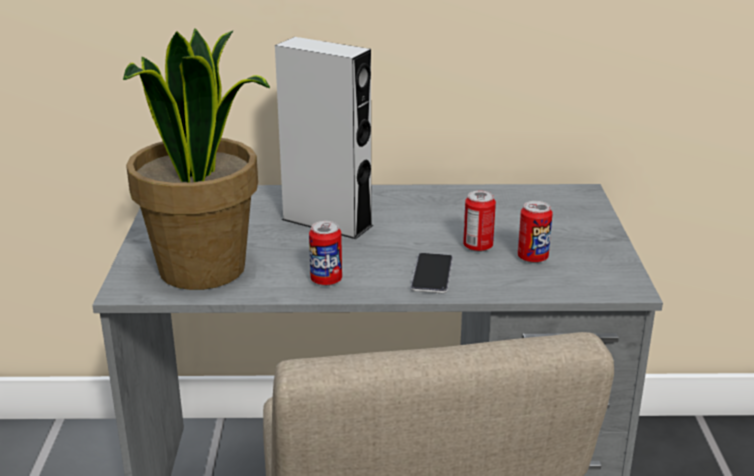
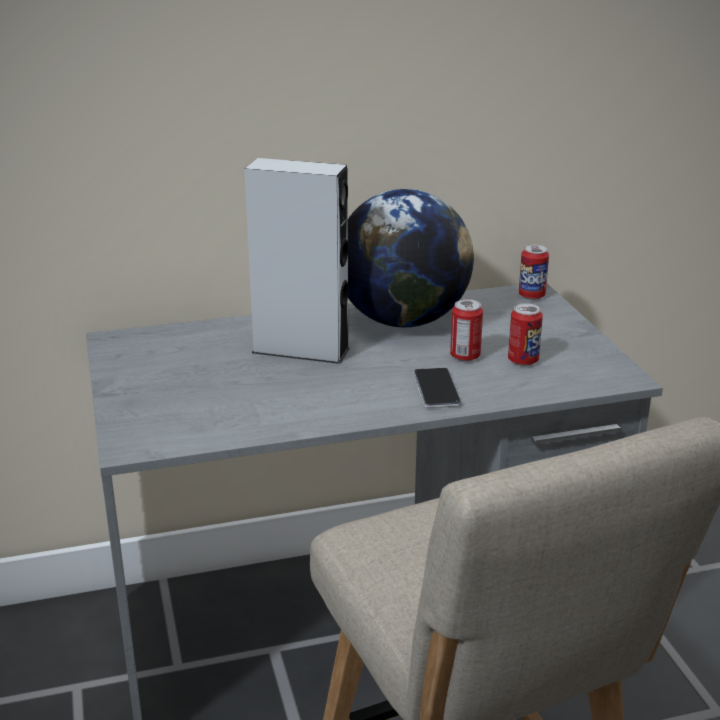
camera: 15 degrees left, 0 degrees up
potted plant [123,28,270,290] -> none
can [309,221,342,286] -> can moved to [519,245,549,300]
none -> globe [348,189,474,327]

